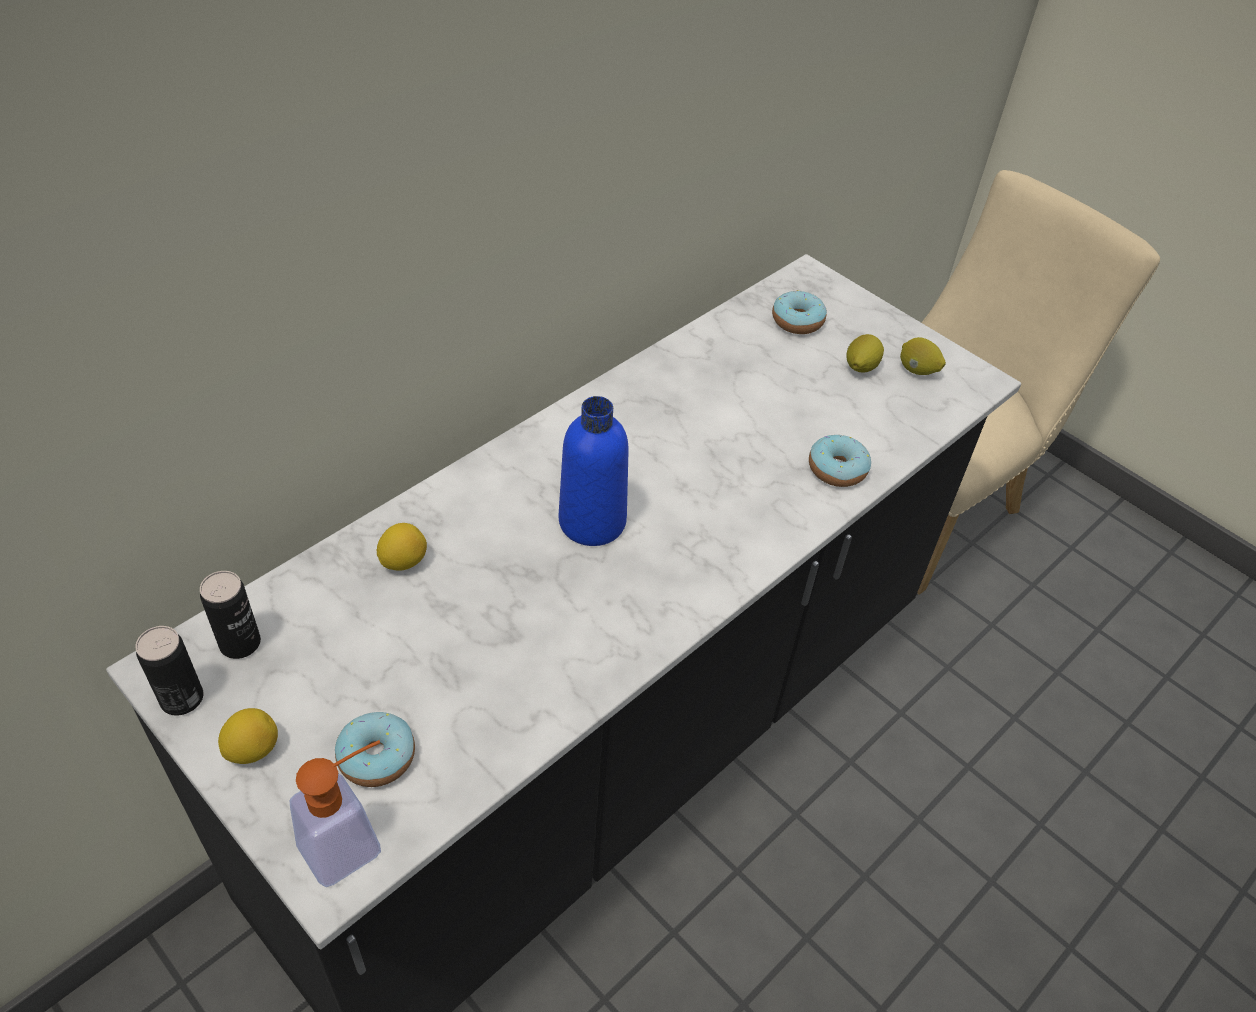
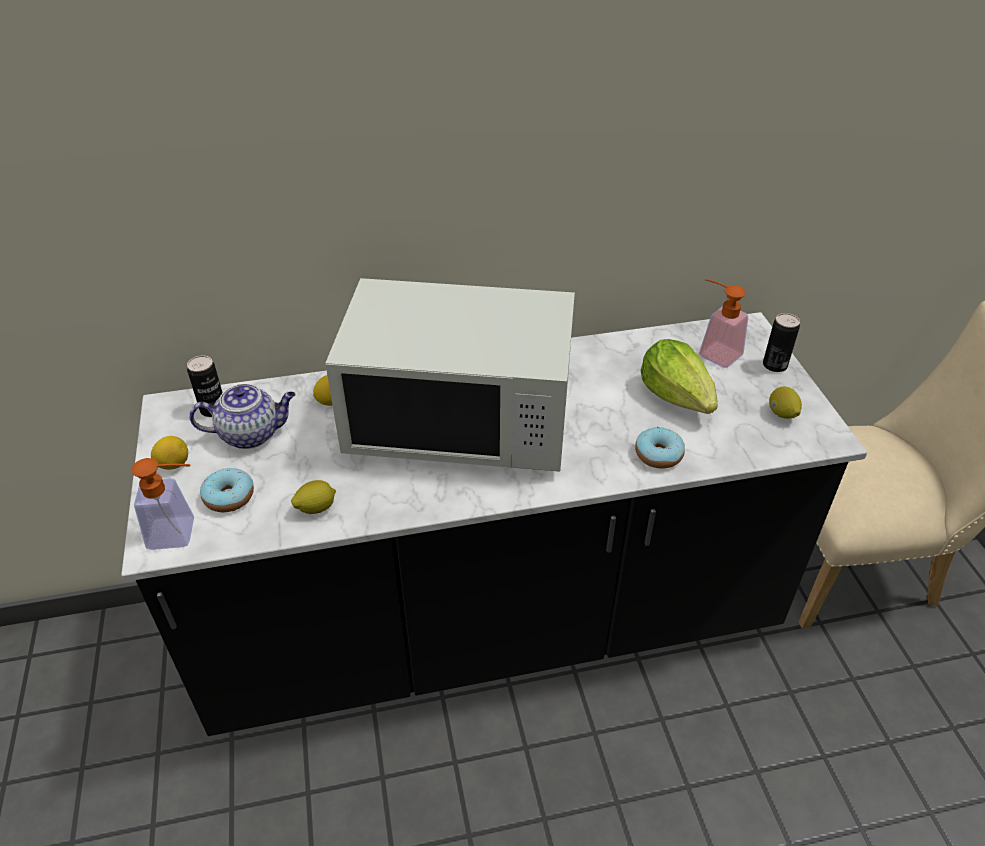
camera: 35 degrees right, 5 degrees down
can [135,626,203,716] -> can moved to [763,313,800,372]
blue bottle [559,396,629,546] -> white microwave [325,278,575,472]
donut [772,290,827,334] -> soap dispenser [699,279,748,368]
lemon [846,334,884,373] -> lemon moved to [291,480,336,514]
none -> teapot [189,384,296,449]
none -> lettuce [641,339,718,414]

